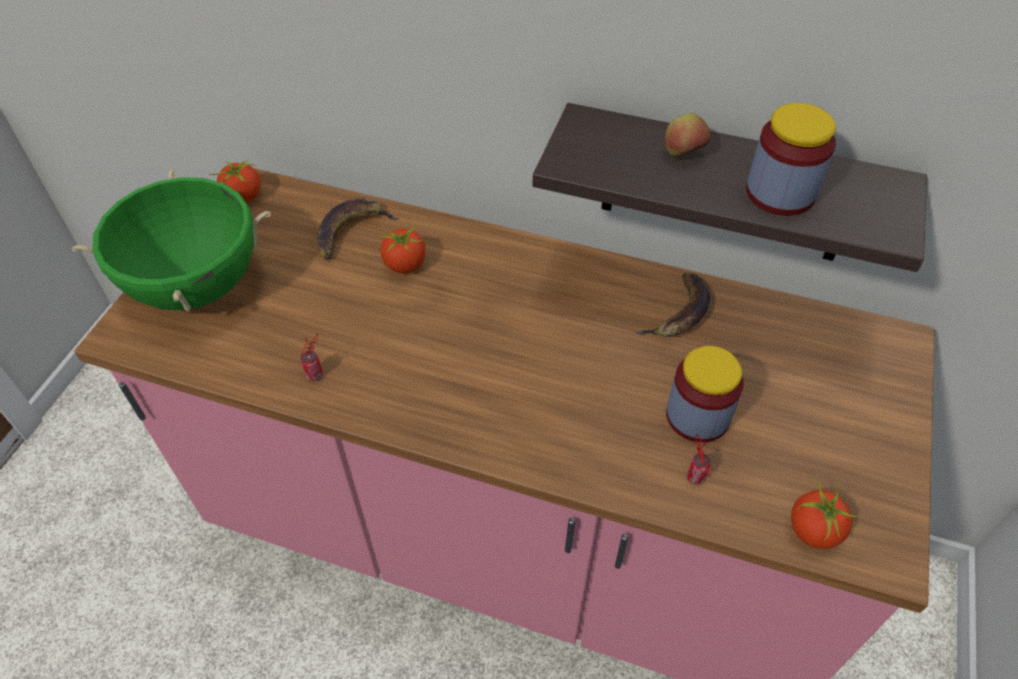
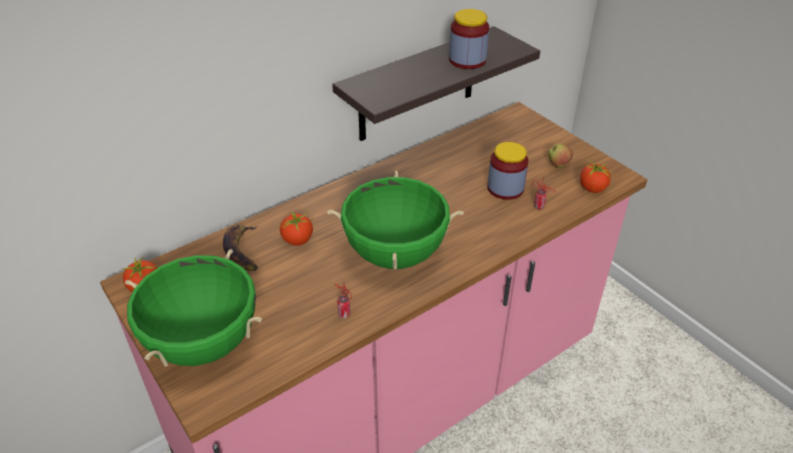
camera: 55 degrees left, 10 degrees down
banana [636,273,710,337] -> none
apple [665,113,711,157] -> apple moved to [549,144,573,168]
none -> green cooking pot [327,170,464,270]

